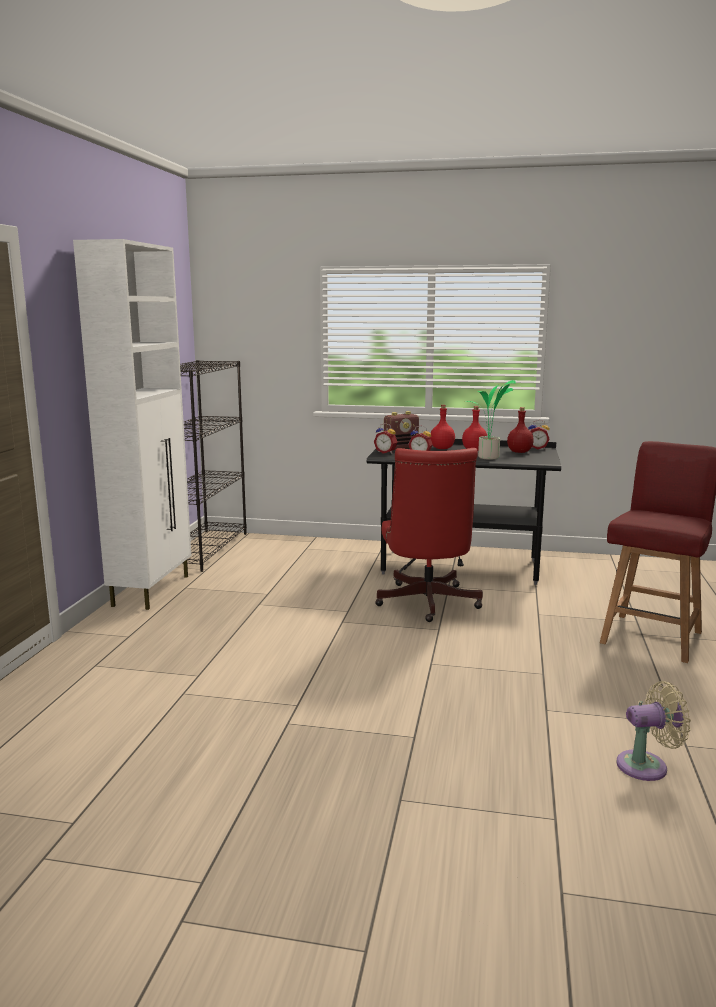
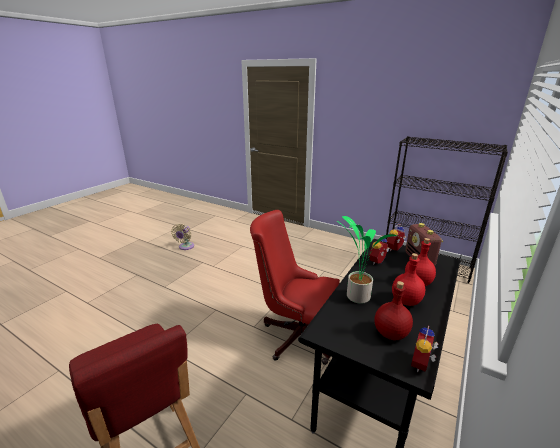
camera: 110 degrees right, 10 degrees up
white cabinet [73,239,191,610] -> none
beige fan [617,681,691,781] -> beige fan moved to [171,224,194,250]

